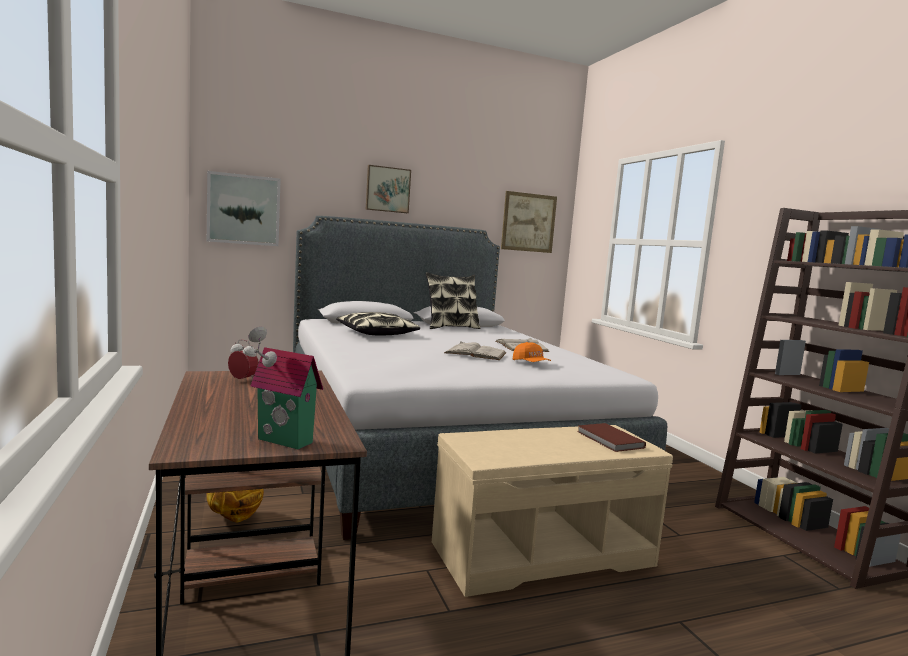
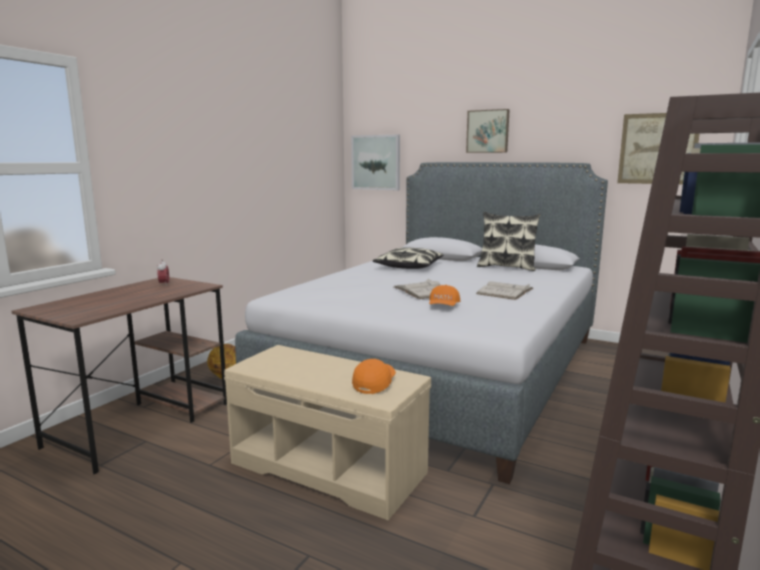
camera: 50 degrees right, 5 degrees up
toy house [248,327,323,450] -> none
brown book [578,423,646,452] -> orange cap [352,359,396,394]

